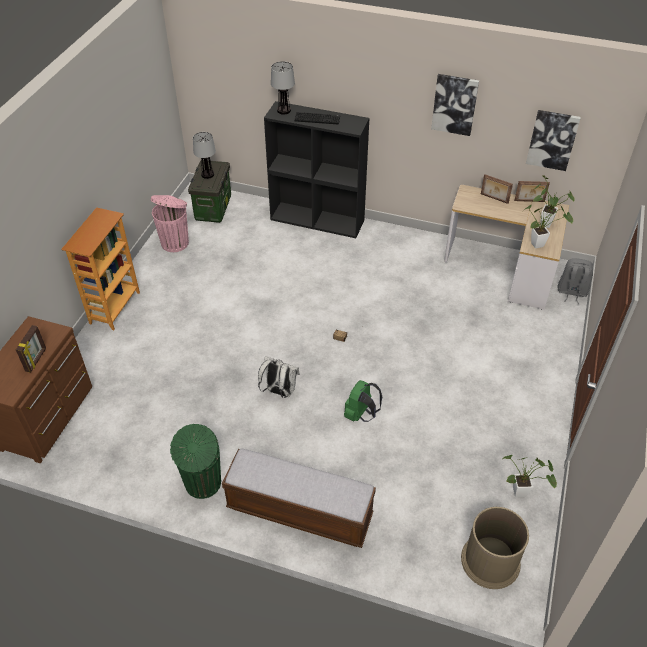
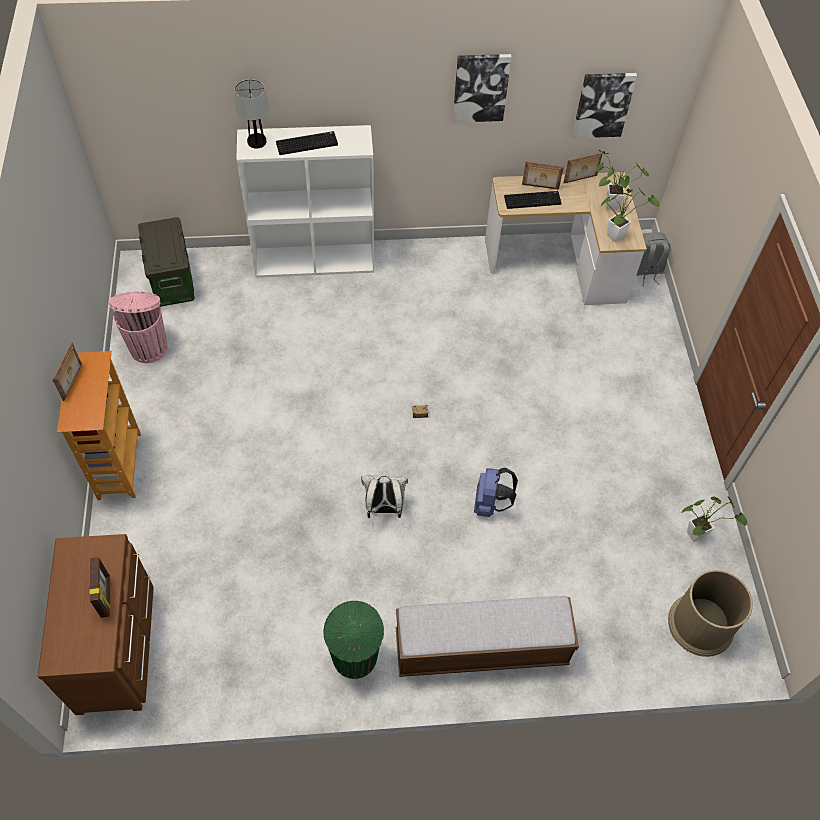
camera: 25 degrees left, 10 degrees up
table lamp [193,132,216,179] -> none
black bookcase [264,101,369,238] -> white bookcase [236,125,374,278]
green backpack [344,380,382,422] -> blue backpack [474,468,518,517]
none -> picture frame [53,342,82,401]
none -> keyboard [504,191,561,209]

